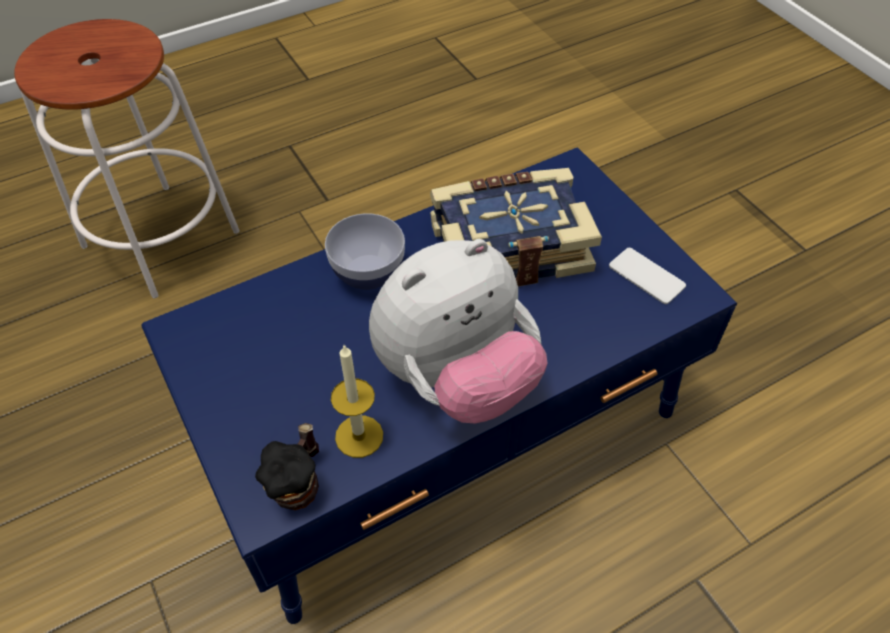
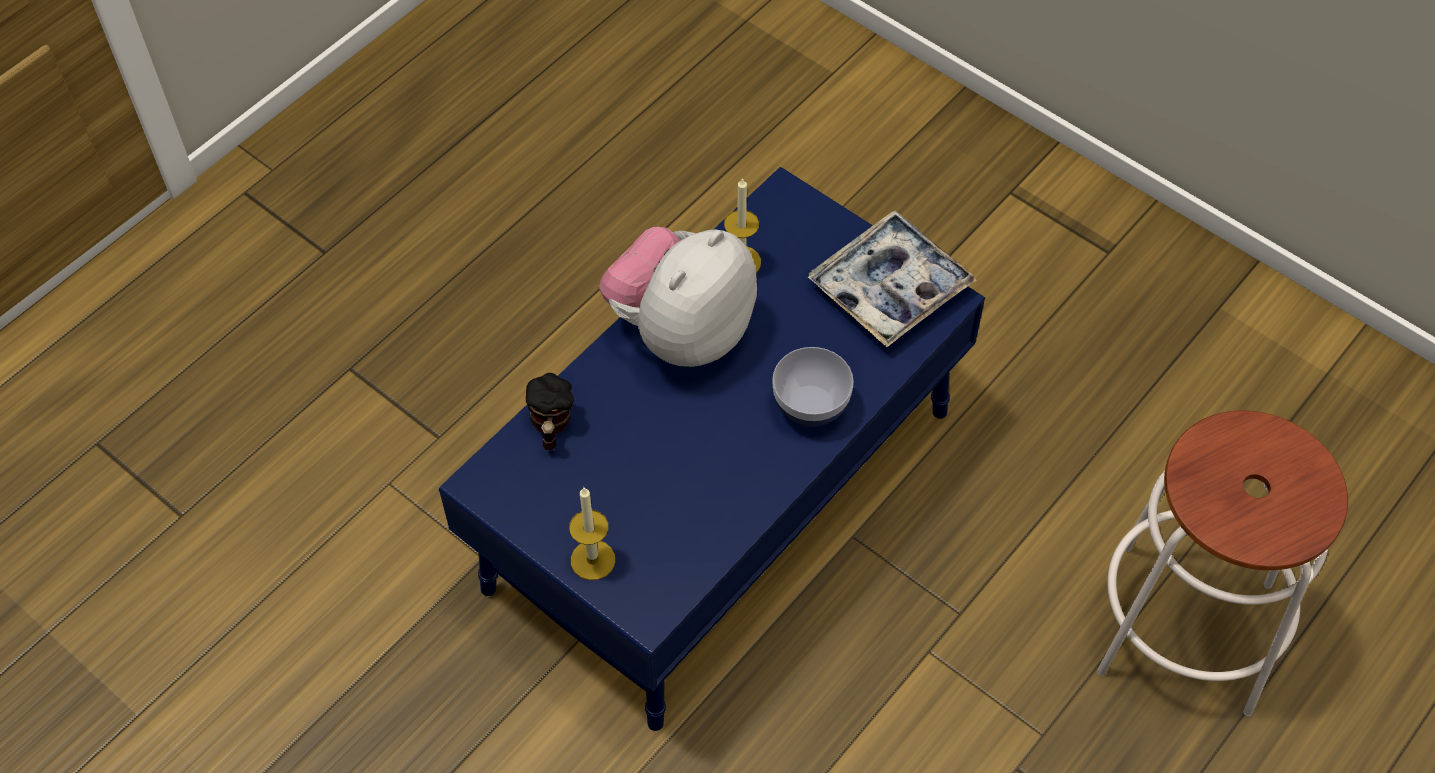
camera: 160 degrees right, 5 degrees up
mug [255,423,319,510] -> mug moved to [526,373,574,450]
book [430,168,602,286] -> none
phone [609,248,686,304] -> none
none -> candle [569,488,615,580]
none -> tray [808,211,977,347]

